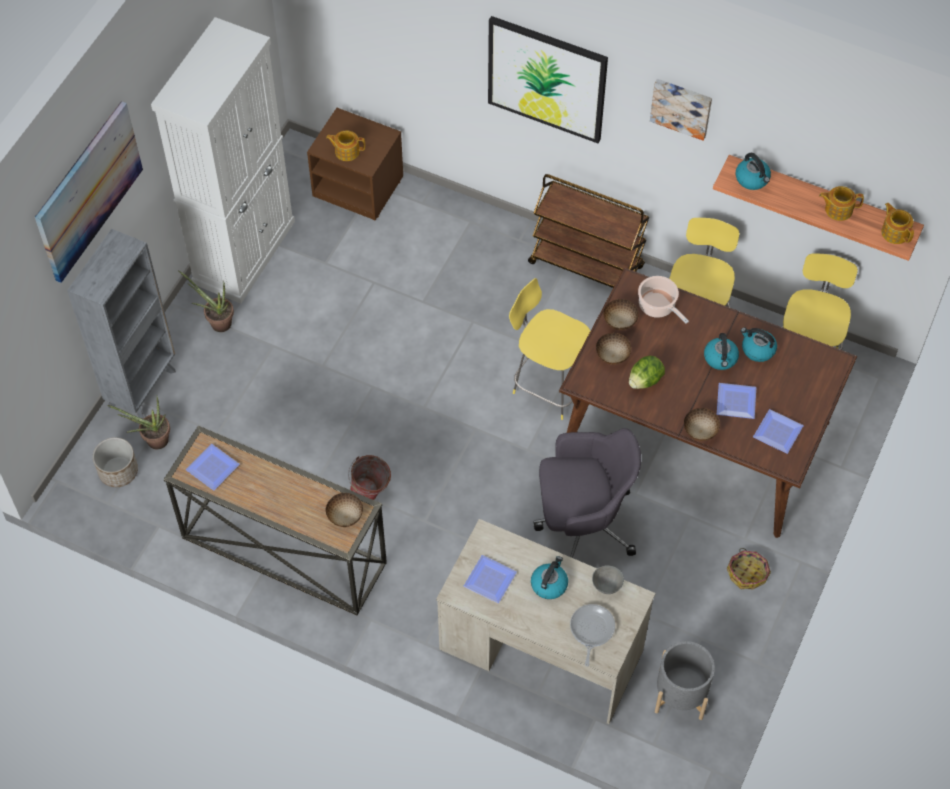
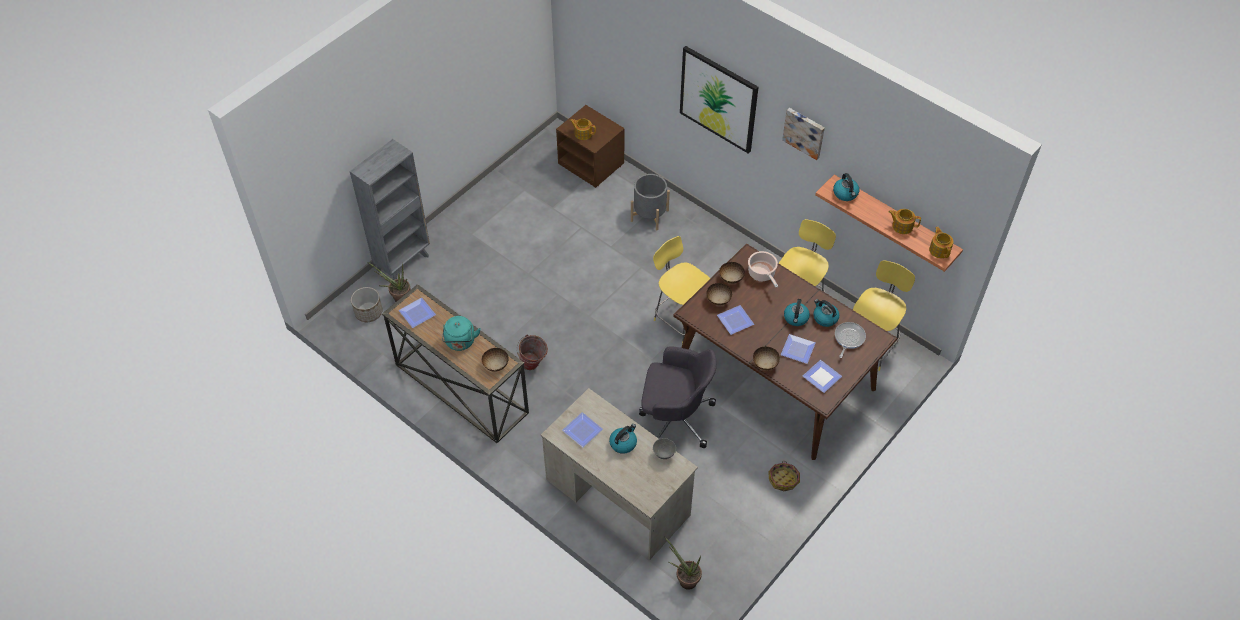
camera: 15 degrees right, 5 degrees down
picture [35,101,143,283] -> none
white cabinet [151,17,295,304] -> none
potted plant [178,270,234,332] -> potted plant moved to [664,537,702,590]
brown cart [528,174,649,288] -> none
frying pan [570,604,615,667] -> frying pan moved to [835,322,866,358]
lettuce [629,356,665,389] -> plate [717,305,754,335]
grey planter [655,641,715,720] -> grey planter moved to [631,174,670,230]
none -> turquoise kettle [442,316,481,351]

